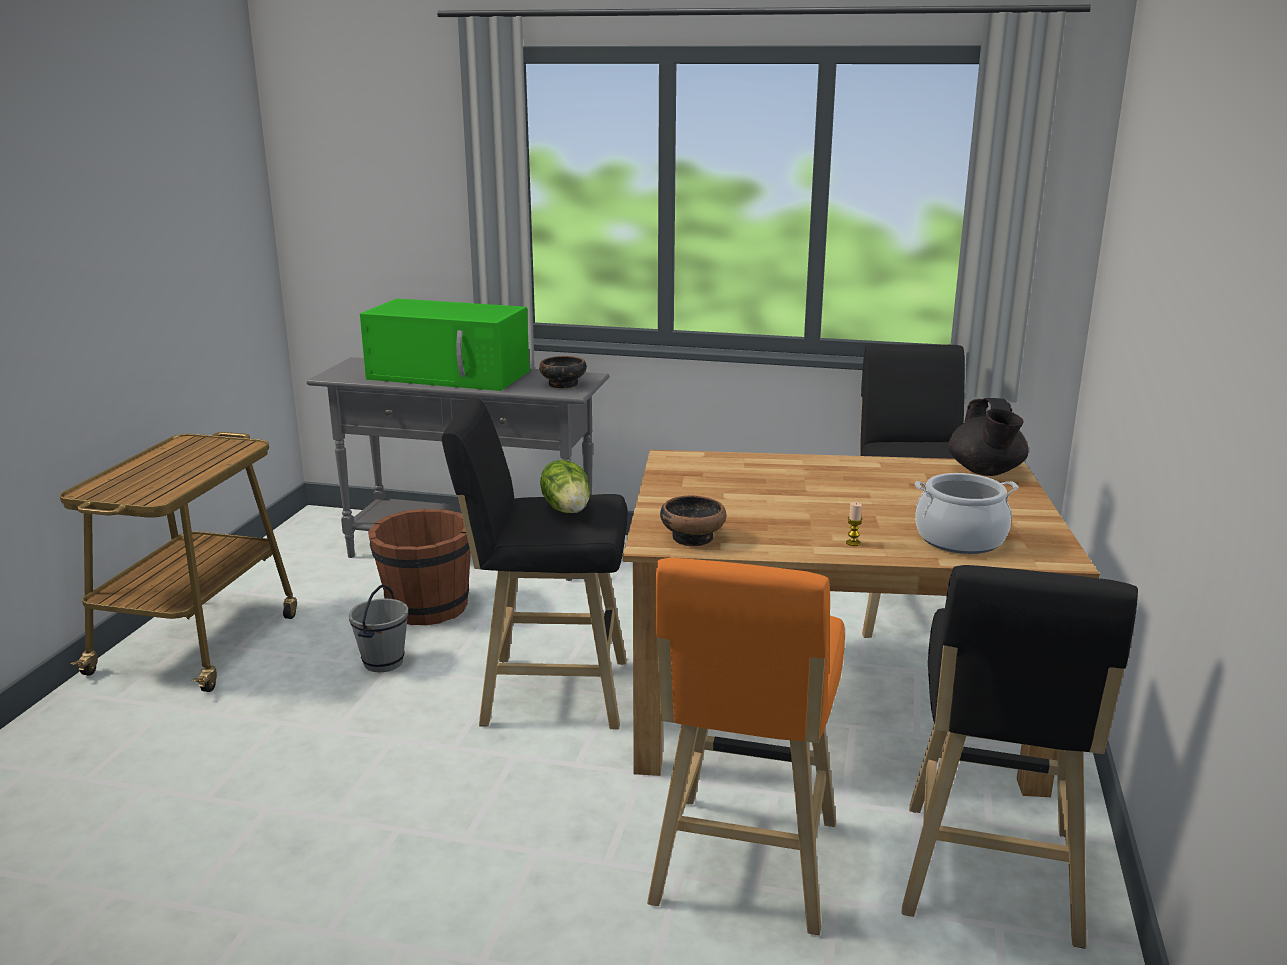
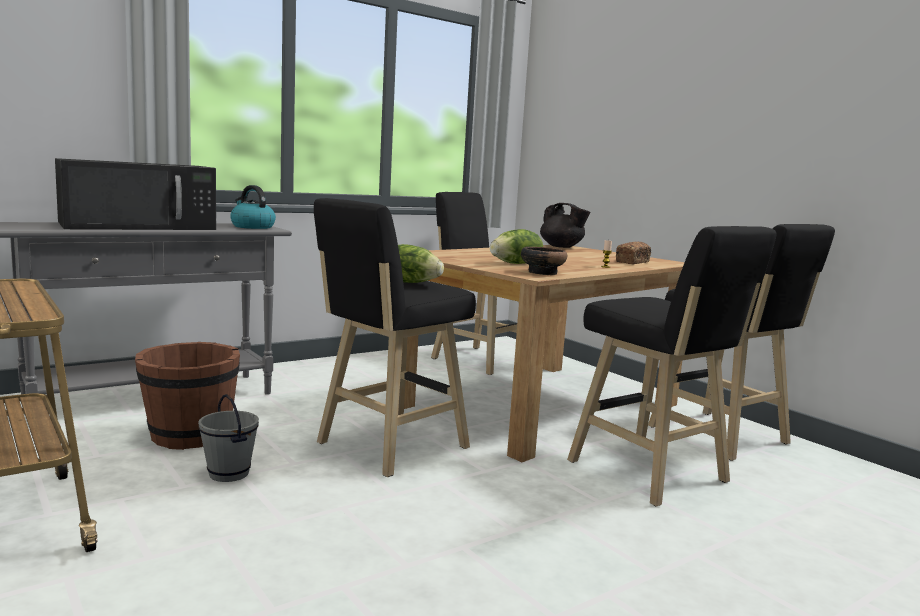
camera: 50 degrees left, 10 degrees down
green microwave [360,299,529,391] -> black microwave [55,158,216,230]
bowl [539,356,587,388] -> kettle [230,185,276,229]
orange stool [647,558,845,935] -> black stool [567,226,777,506]
cooking pot [915,473,1018,554] -> bread [616,242,651,265]
none -> lettuce [490,229,543,264]

